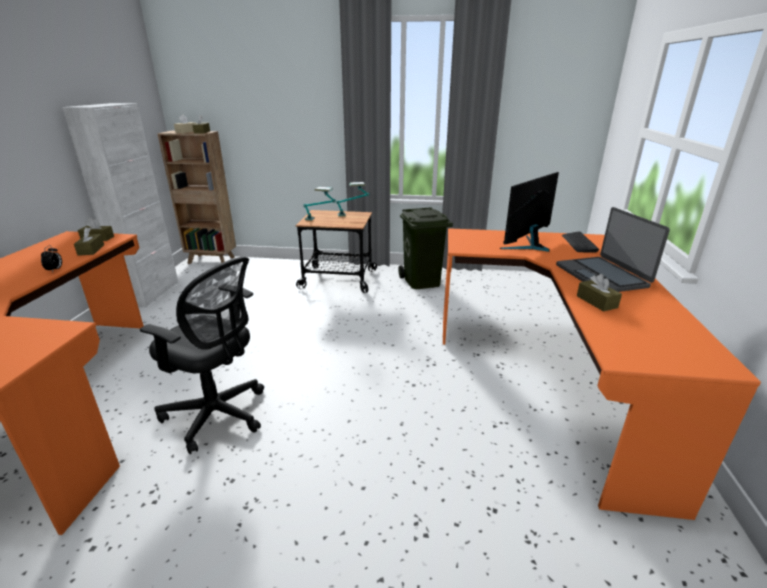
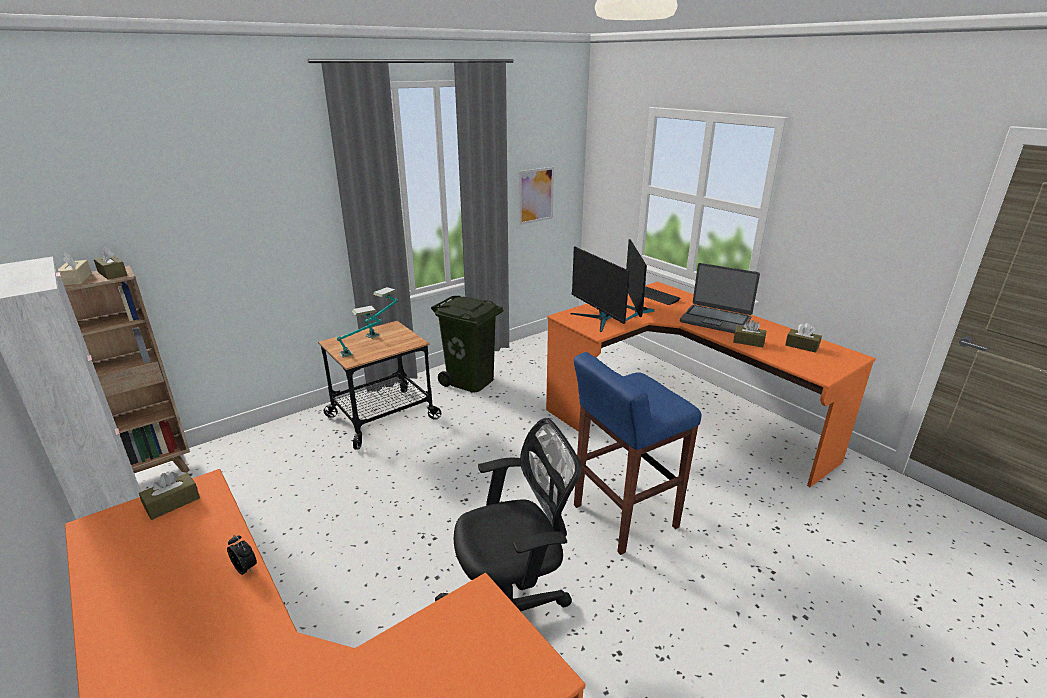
camera: 45 degrees left, 0 degrees up
brown tissue box [74,227,104,256] -> brown tissue box moved to [785,323,822,353]
none -> picture [519,167,554,225]
none -> monitor [571,247,630,332]
none -> blue stool [574,352,702,555]

